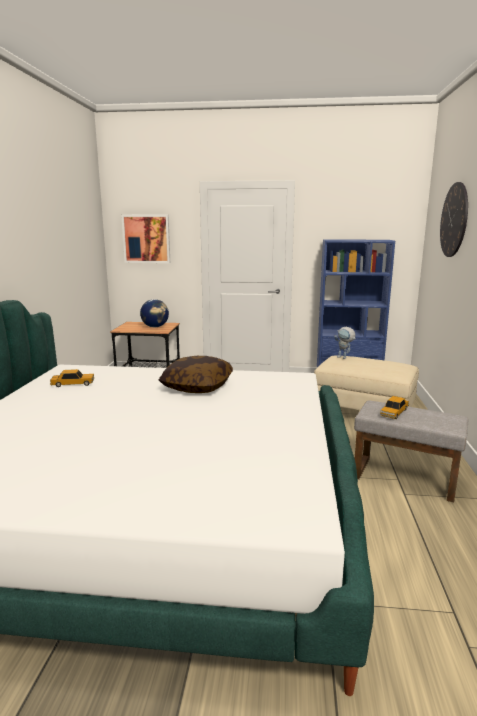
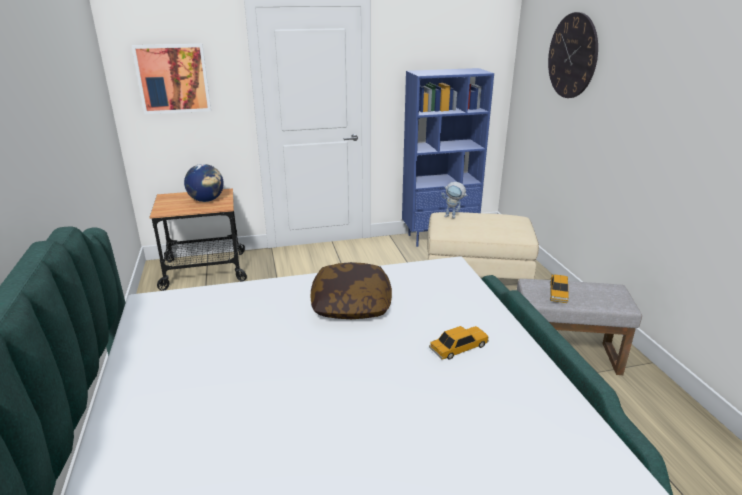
camera: 20 degrees left, 10 degrees up
toy car [50,369,94,387] -> toy car moved to [429,326,489,360]

